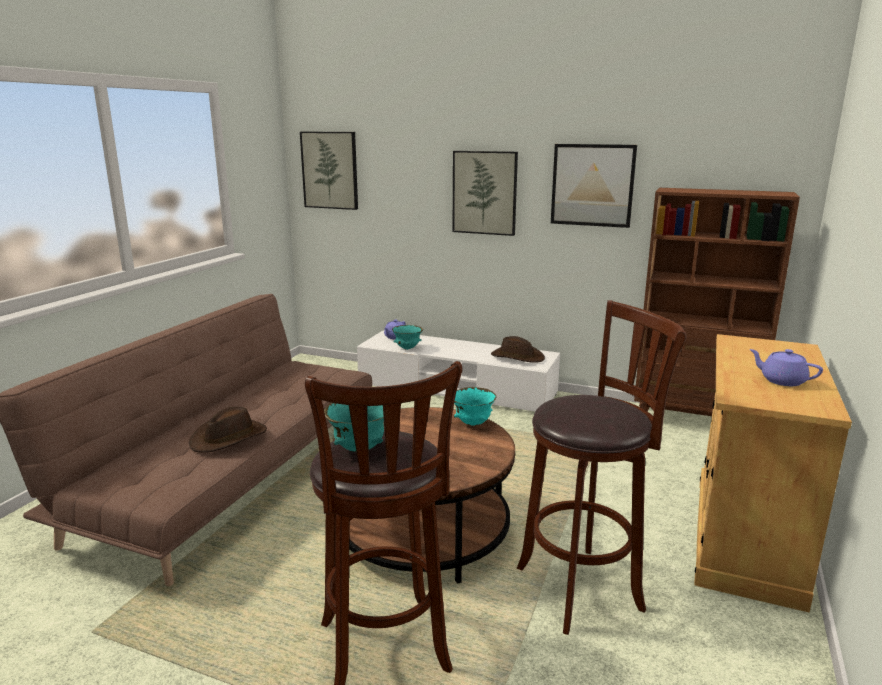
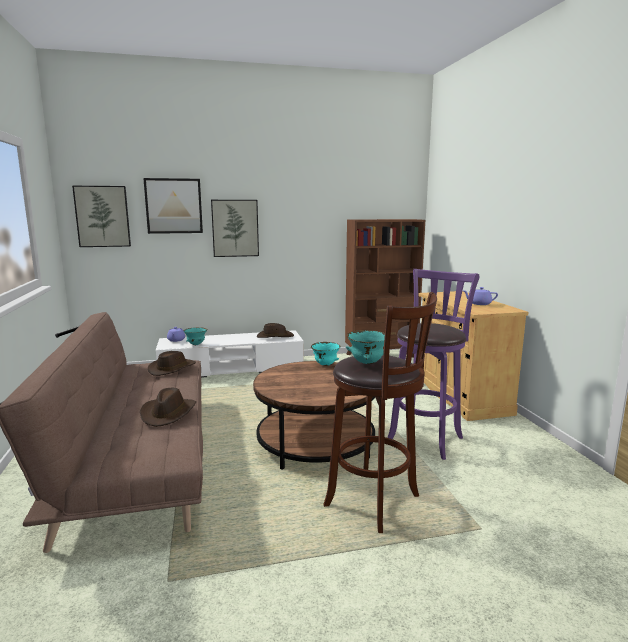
camera: 35 degrees left, 5 degrees down
brown stool [516,300,687,635] -> purple stool [387,269,480,460]
picture [551,144,637,228] -> picture moved to [143,178,203,234]
none -> brown hat [148,351,196,376]

